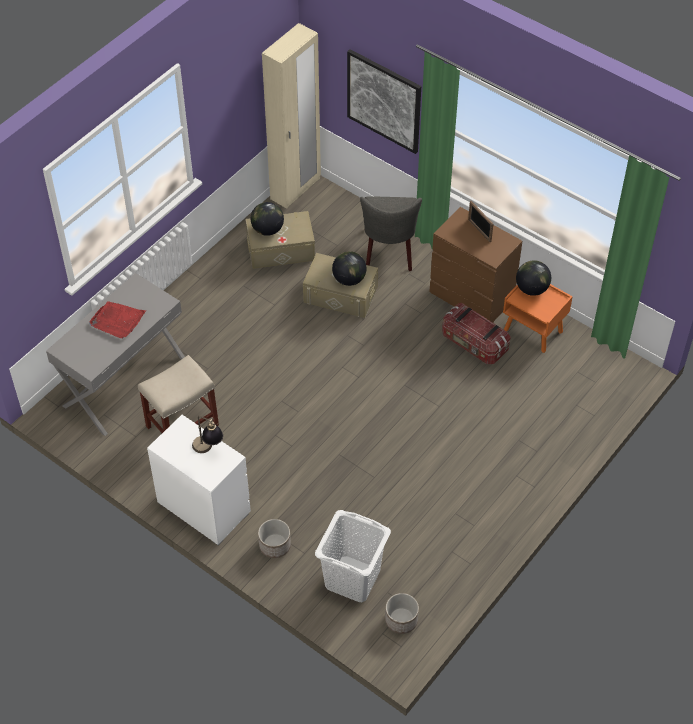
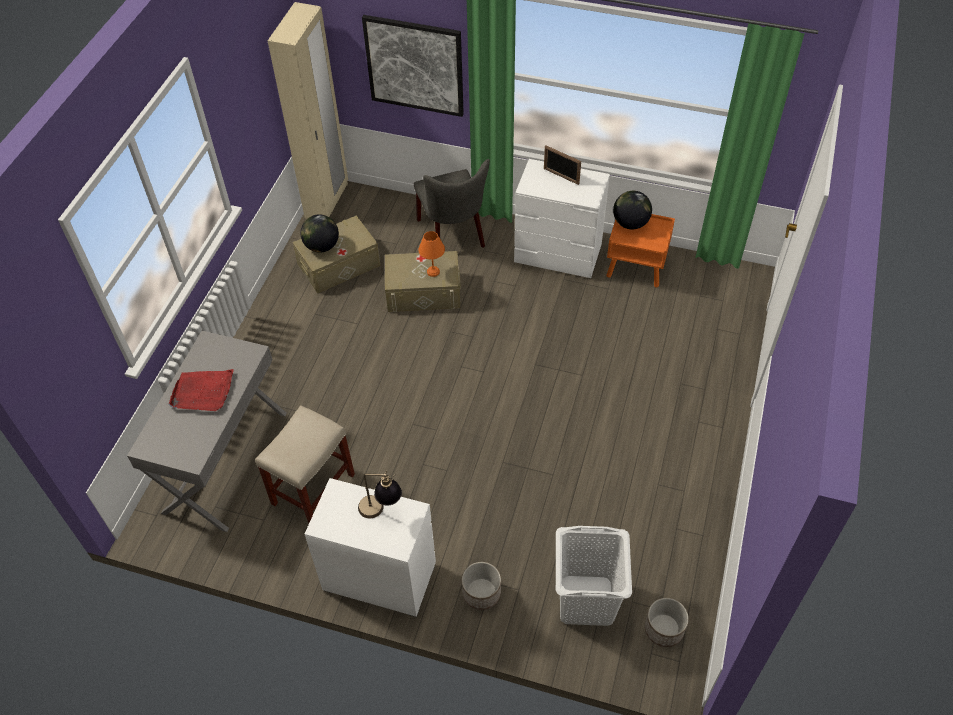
camera: 20 degrees left, 0 degrees up
globe [332,251,366,286] -> orange table lamp [418,231,445,277]
brown dresser [429,207,522,323] -> white dresser [514,159,610,278]
storage box [442,303,511,364] -> none

